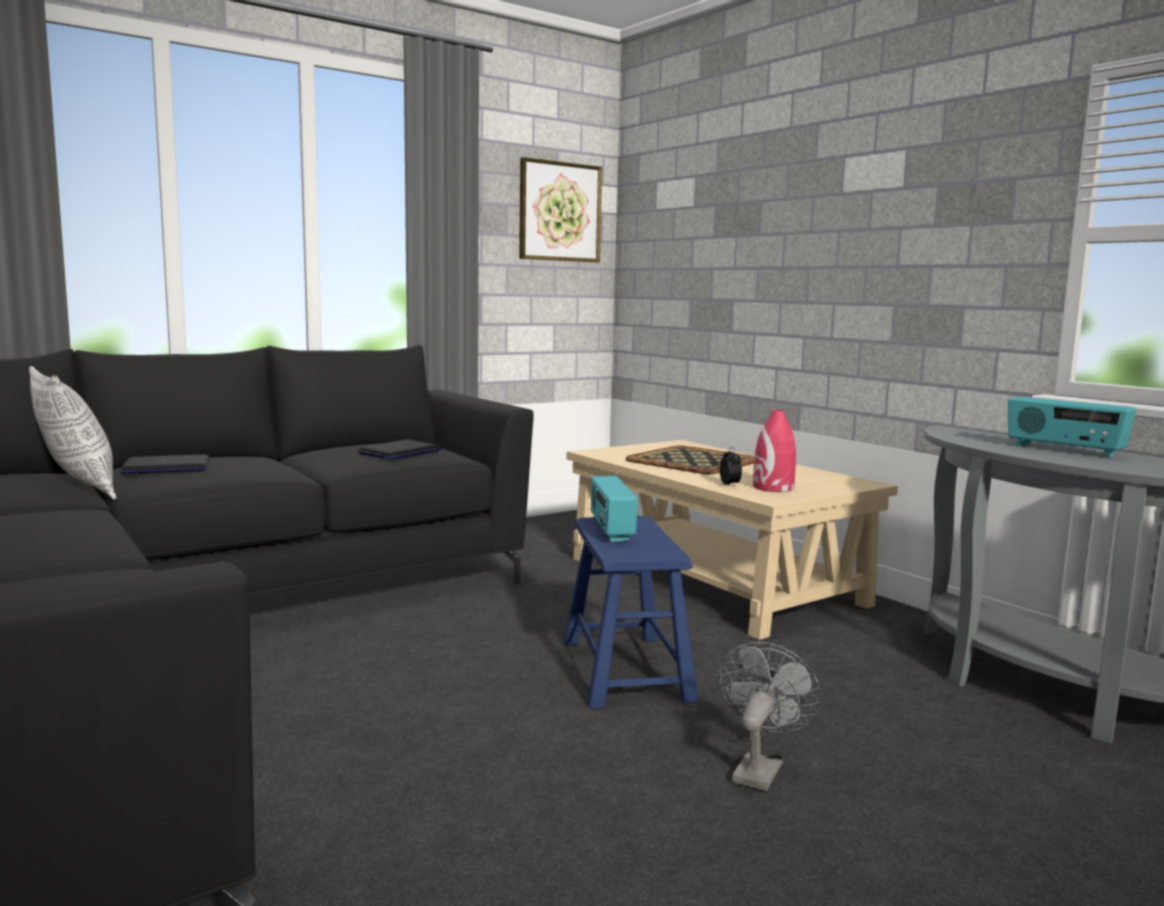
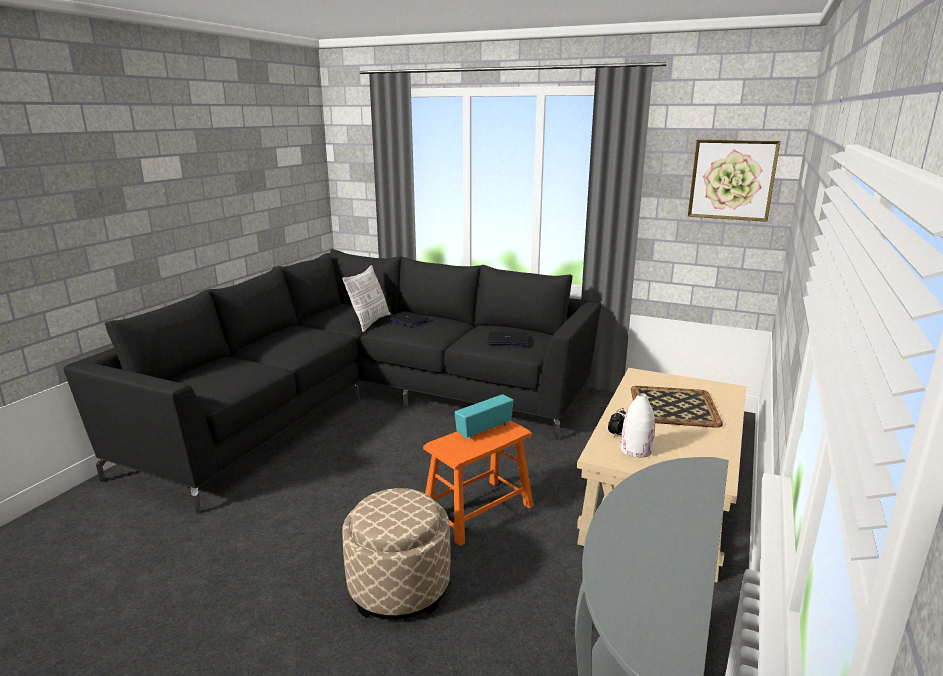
camera: 60 degrees right, 10 degrees up
blue stool [563,516,698,708] -> orange stool [423,421,534,546]
grey fan [719,642,821,791] -> beige ottoman [342,488,450,620]
red vase [753,410,796,492] -> white vase [621,393,655,458]
radio [1008,397,1136,458] -> none

